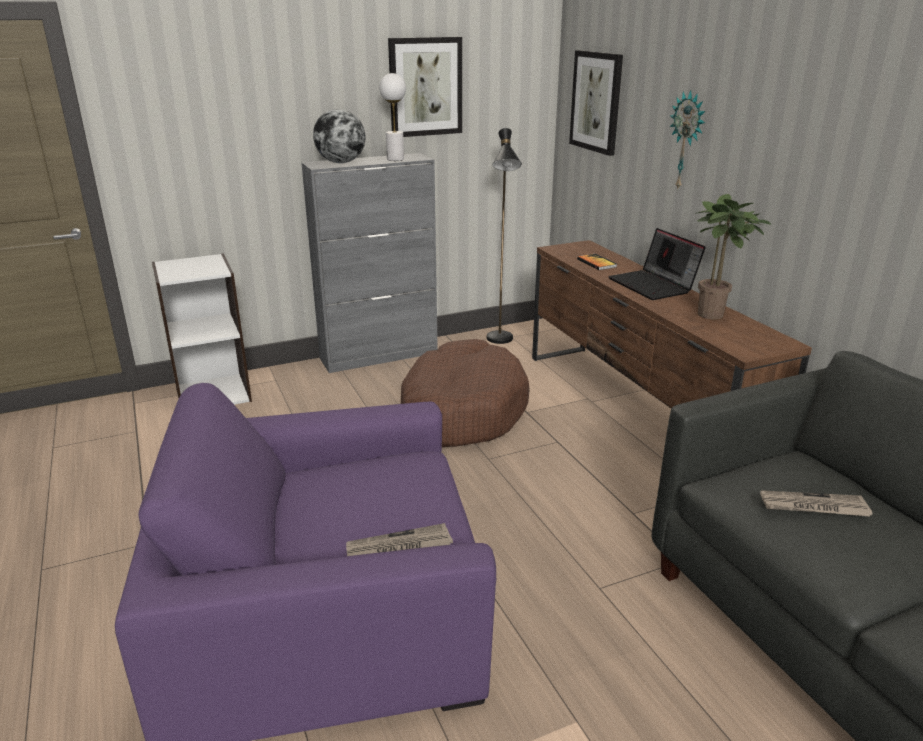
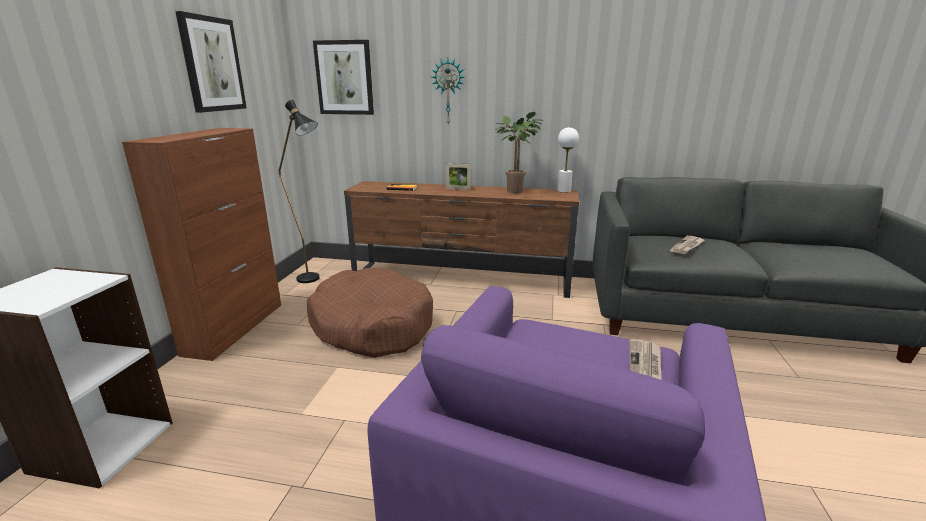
camera: 55 degrees left, 5 degrees down
grey cabinet [301,153,438,373] -> brown cabinet [122,128,281,361]
globe [313,109,365,163] -> none
white table lamp [379,73,406,161] -> white table lamp moved to [558,127,579,193]
laptop [608,228,706,300] -> picture frame [446,163,471,190]

